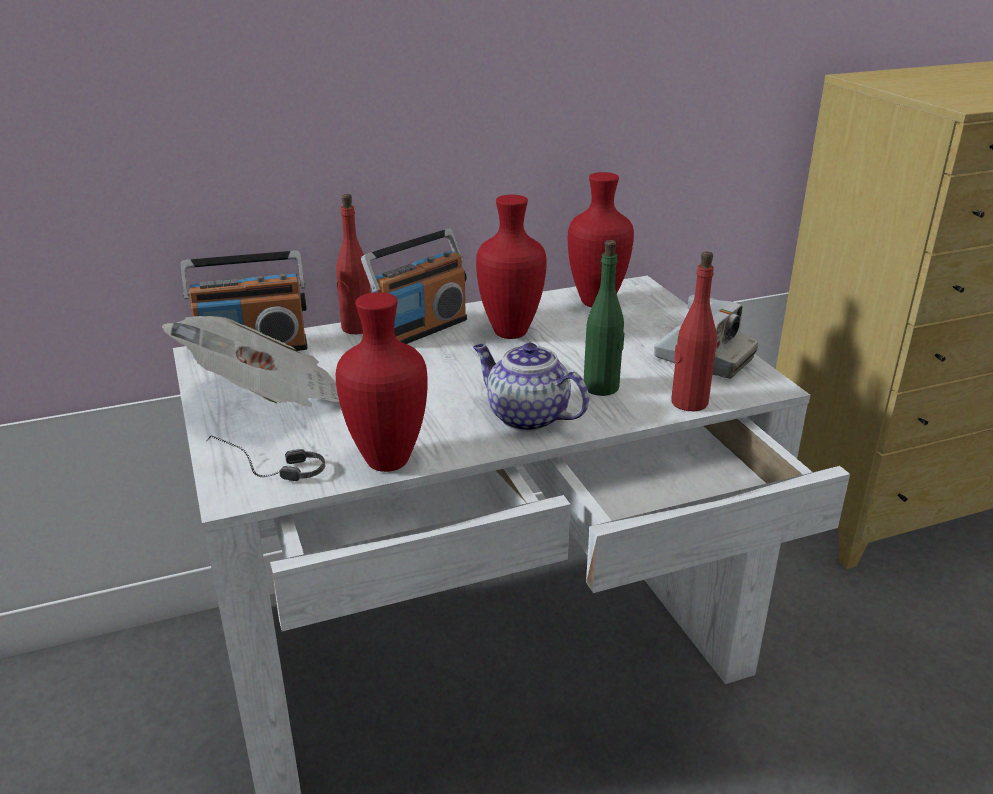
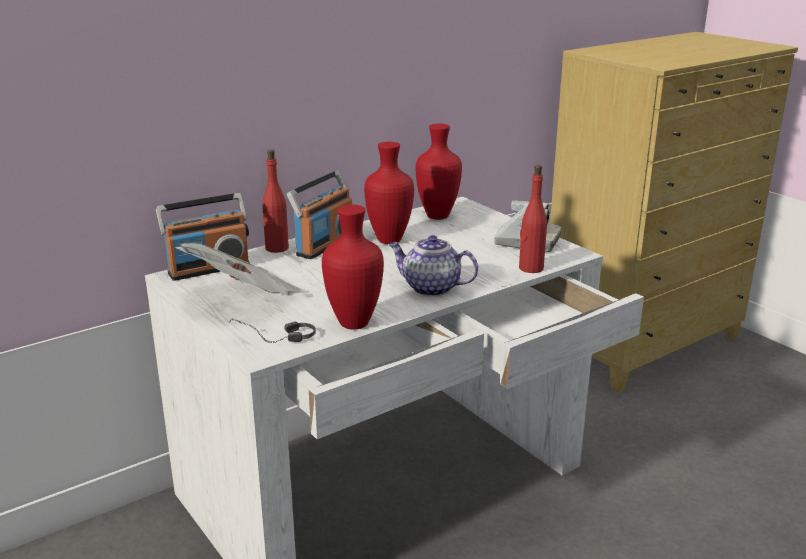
camera: 15 degrees left, 5 degrees down
green bottle [584,240,625,396] -> none

